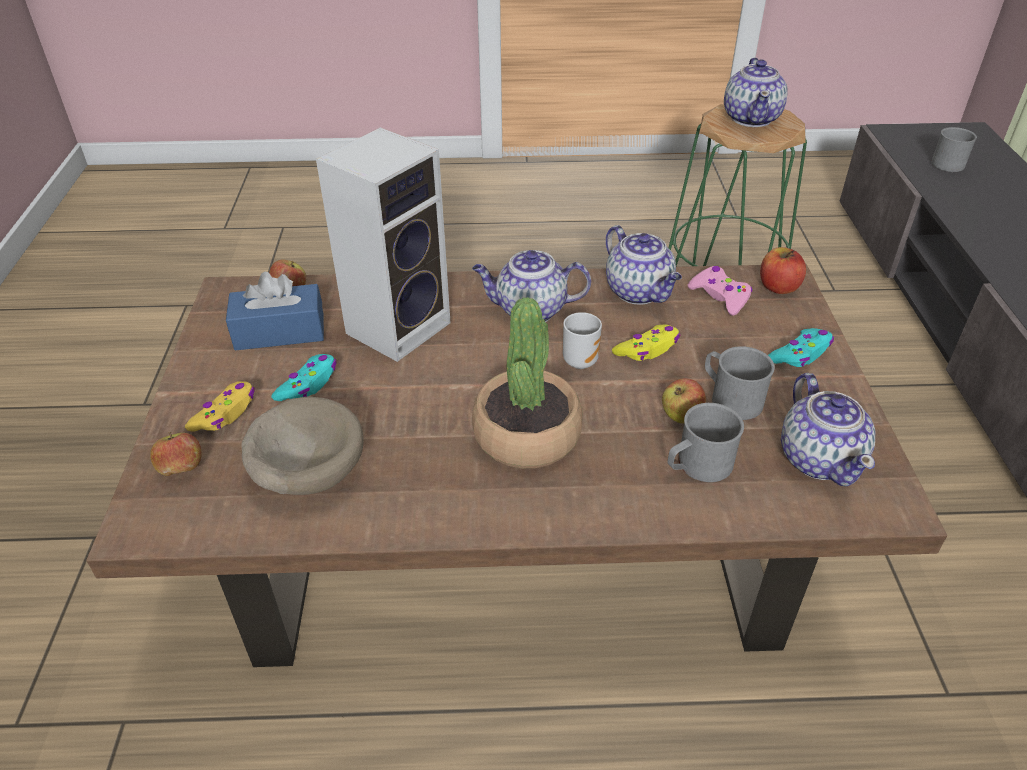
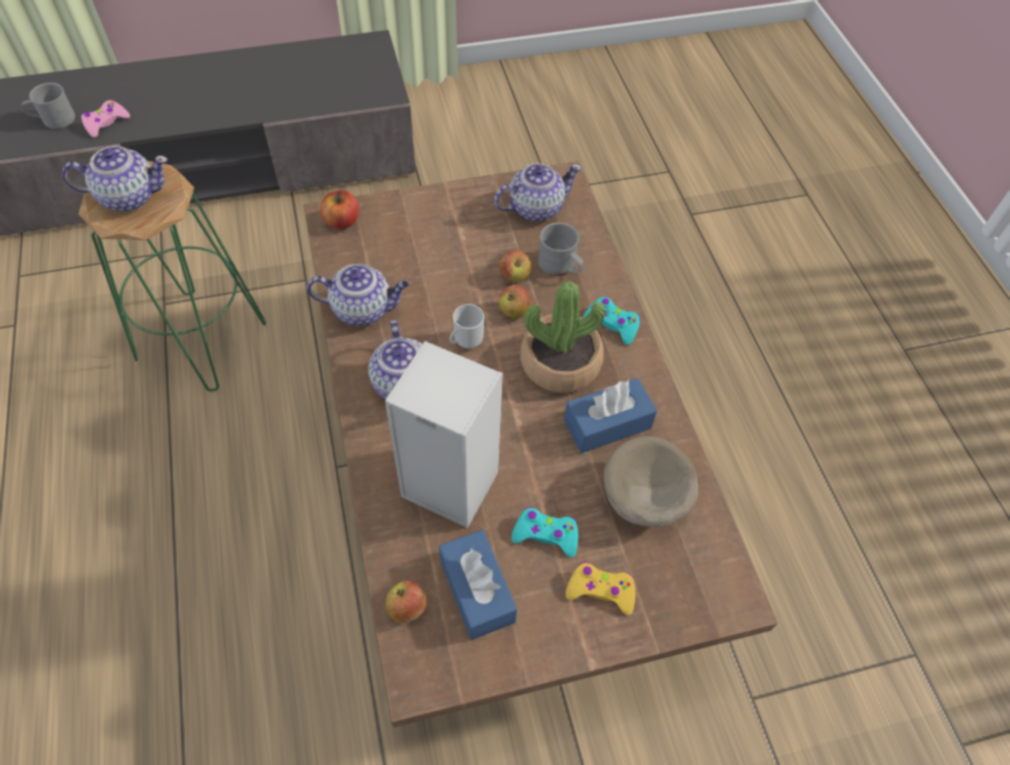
camera: 105 degrees left, 15 degrees up
apple [150,432,202,476] -> apple moved to [498,285,531,318]
teapot [606,225,682,305] -> teapot turned 45 degrees clockwise [307,264,409,326]
yellow game controller [612,324,680,361] -> none
pink game controller [688,266,752,316] -> pink game controller moved to [81,100,130,138]
grey mug [705,346,775,420] -> none
turquoise game controller [768,328,834,367] -> turquoise game controller moved to [583,296,640,345]
none -> blue tissue box [564,378,657,453]

